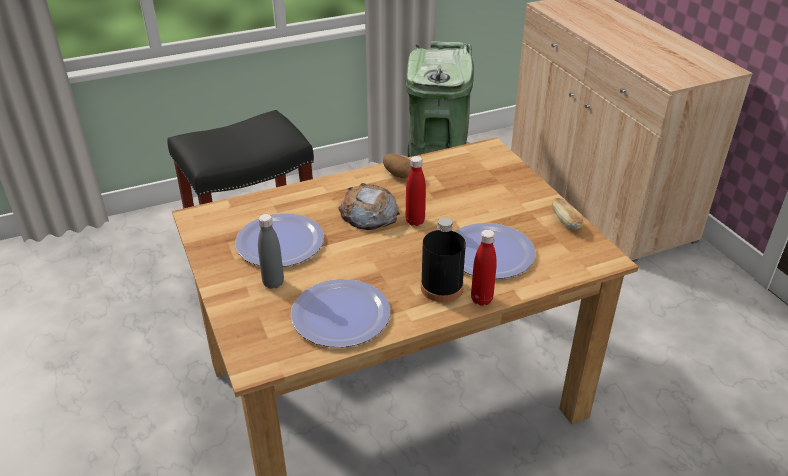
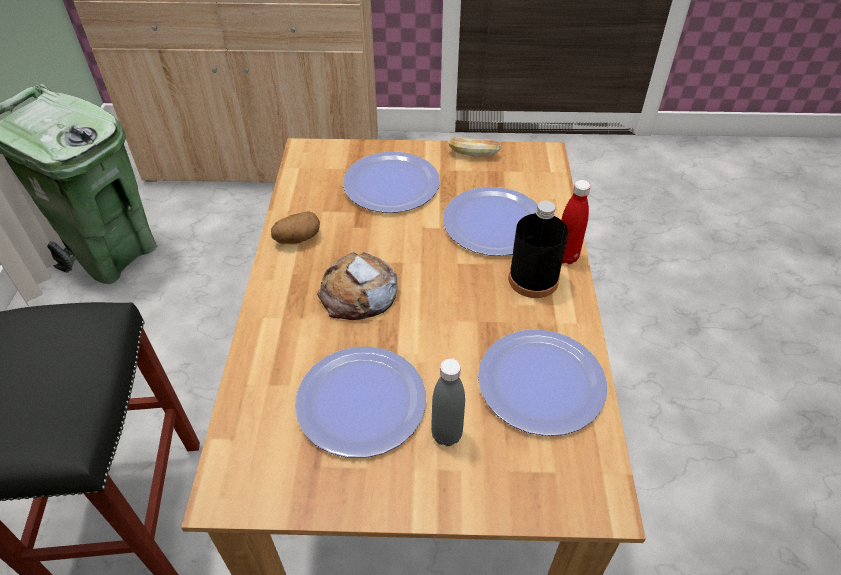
camera: 65 degrees left, 10 degrees up
red bottle [405,156,426,226] -> none
none -> plate [343,152,440,213]

